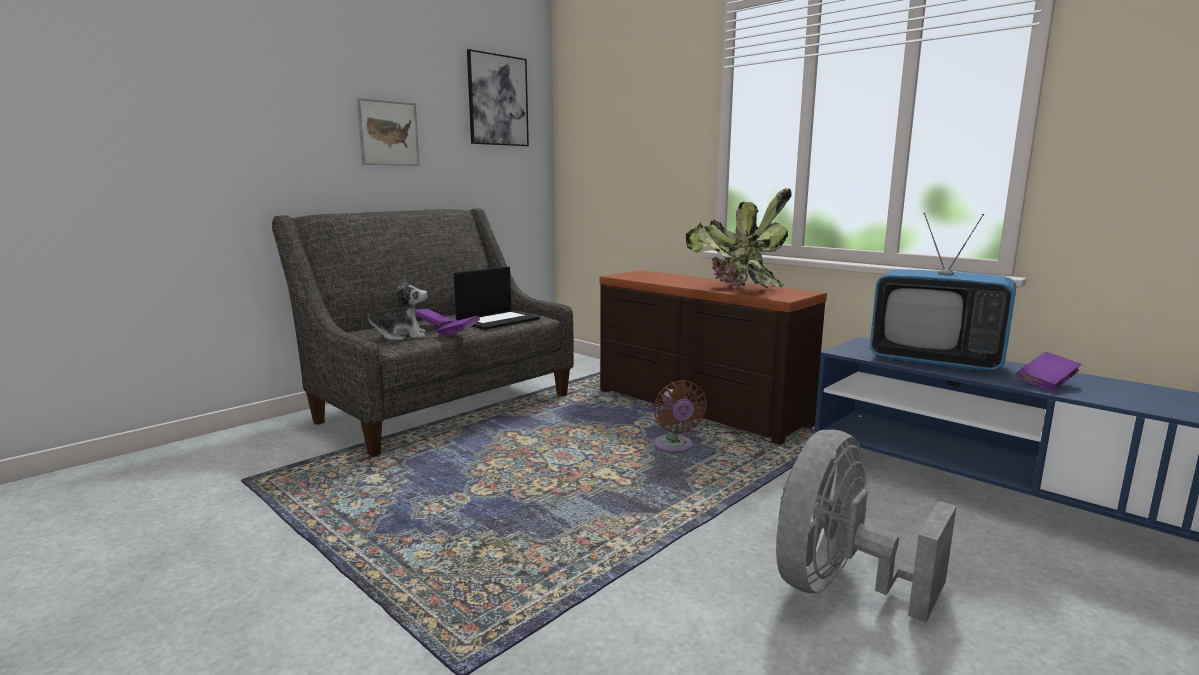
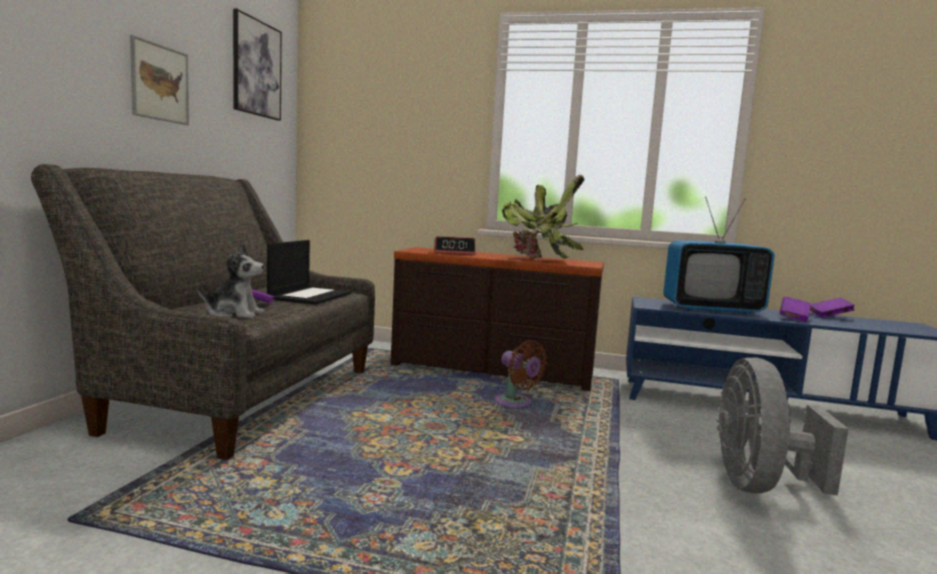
camera: 30 degrees left, 5 degrees down
plush toy [368,275,428,340] -> plush toy turned 45 degrees clockwise [197,243,264,319]
purple book [436,316,480,336] -> purple book moved to [810,298,855,318]
none -> alarm clock [434,236,476,255]

